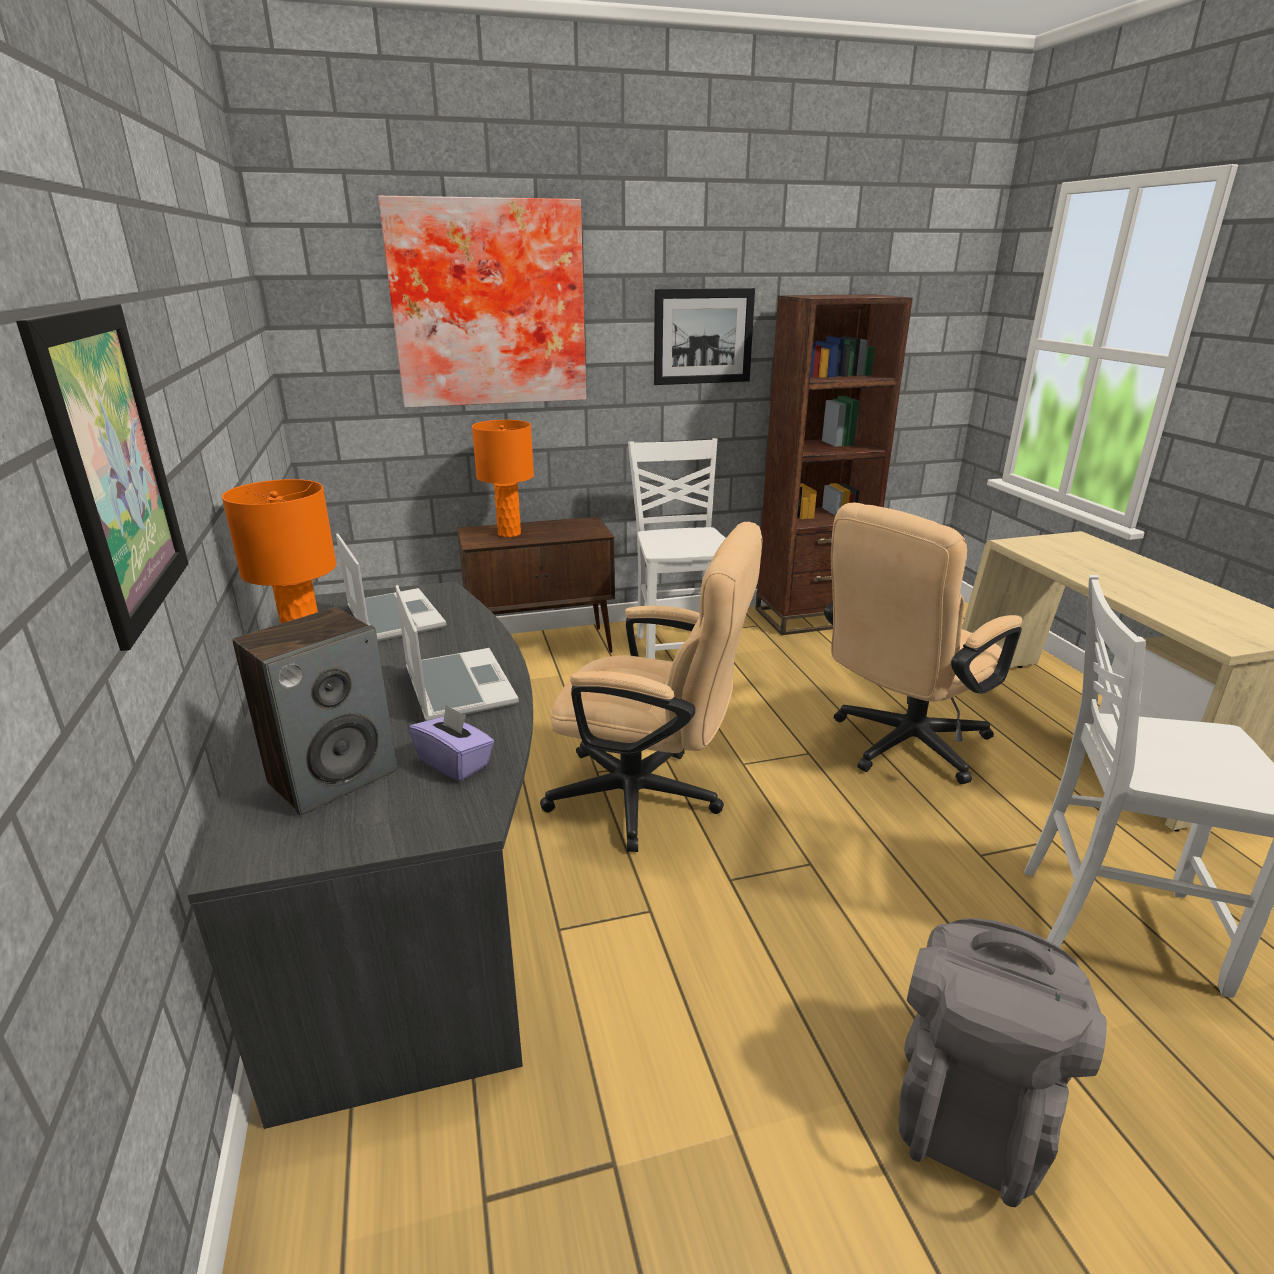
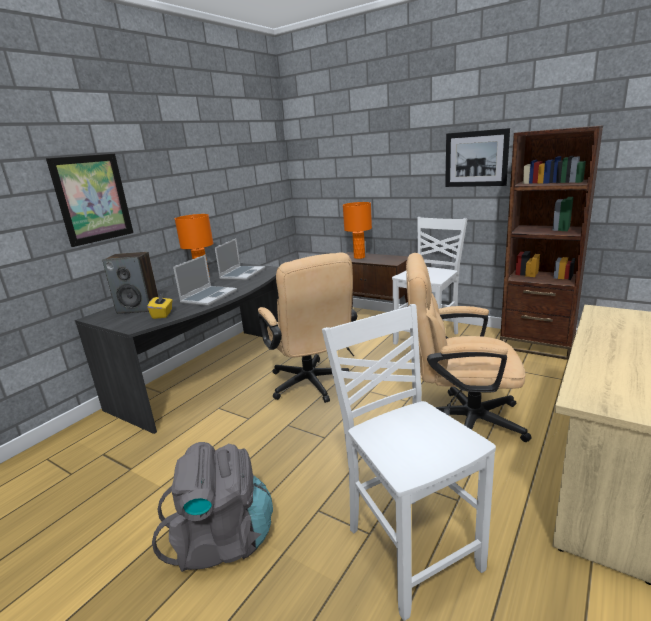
camera: 50 degrees right, 5 degrees down
picture [378,196,586,408] -> none
purple tissue box [409,704,494,781] -> yellow tissue box [147,293,173,319]

